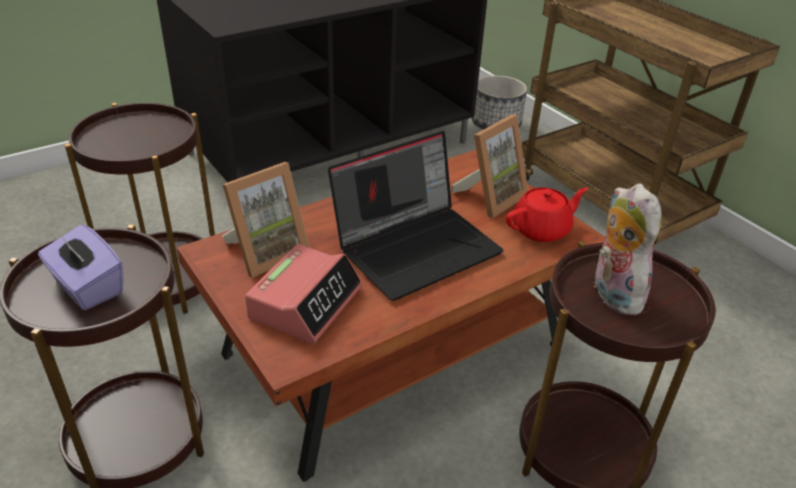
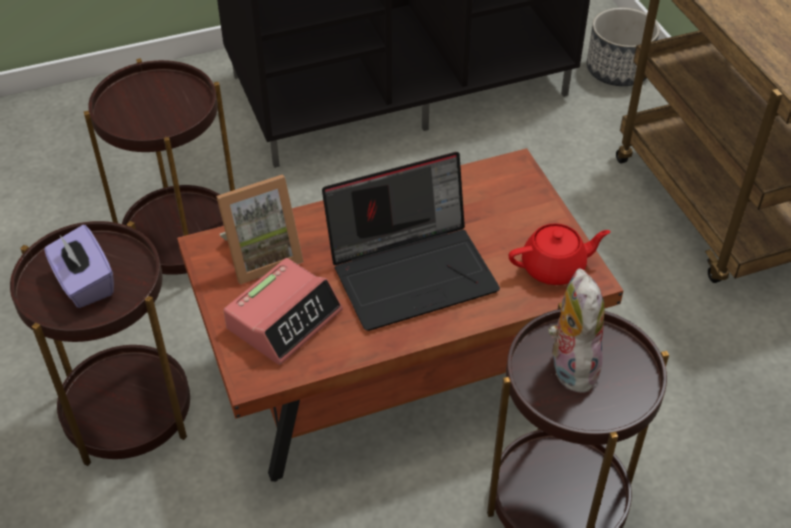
camera: 15 degrees right, 10 degrees up
picture frame [451,115,528,218] -> none

